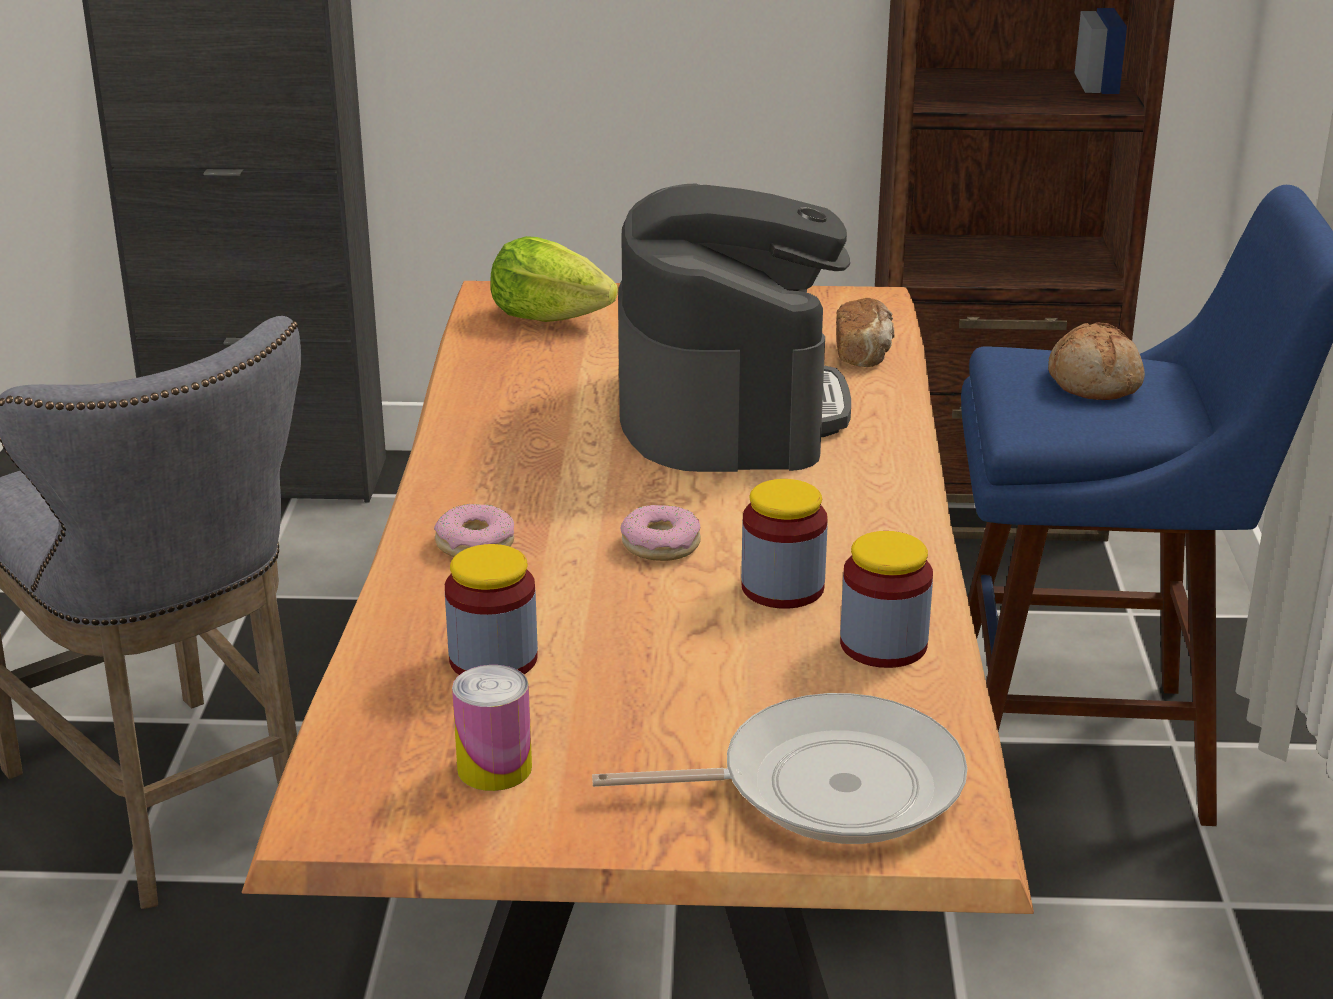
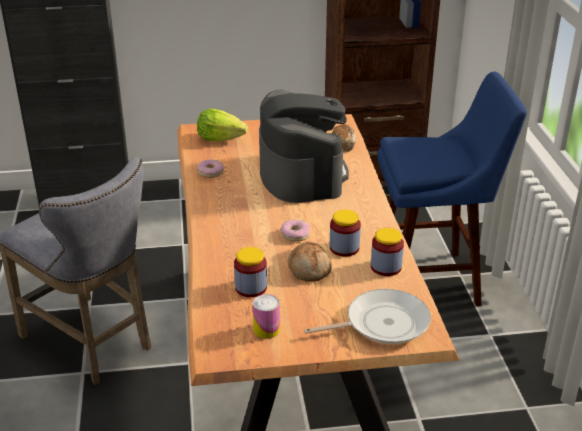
camera: 10 degrees left, 5 degrees up
donut [434,504,514,557] -> donut moved to [197,159,224,178]
bread [1048,322,1145,400] -> bread moved to [288,242,332,282]

